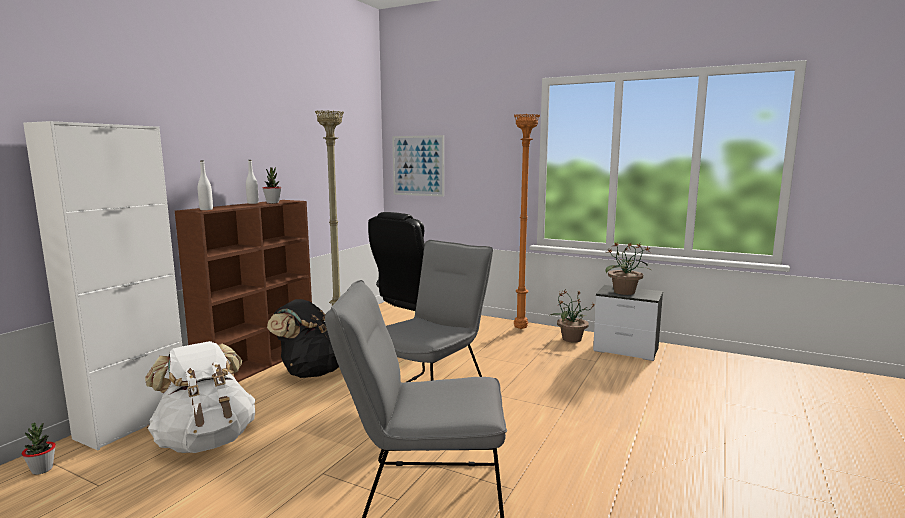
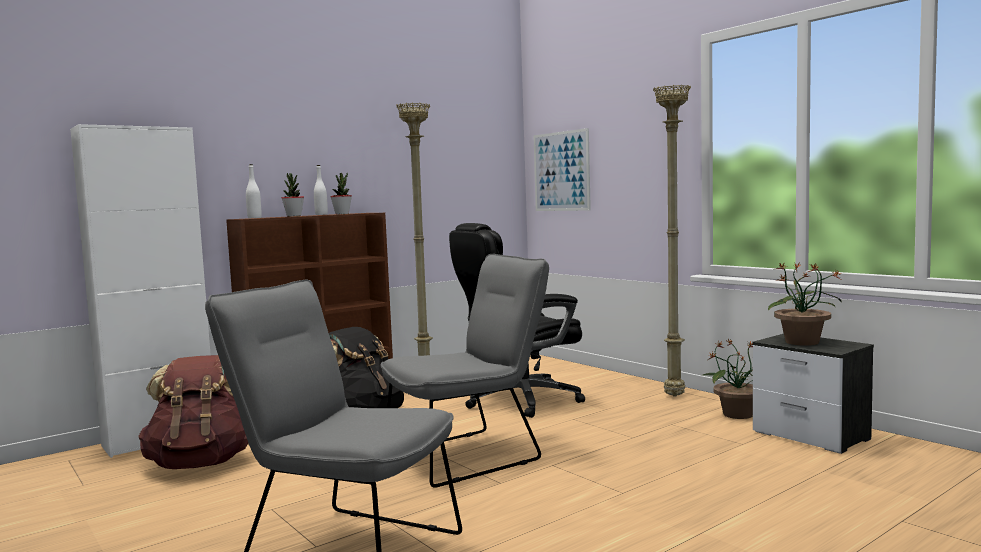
camera: 25 degrees right, 5 degrees down
potted plant [22,422,56,475] -> potted plant moved to [282,173,304,217]
white backpack [145,341,255,453] -> brown backpack [138,355,248,469]
orange floor lamp [514,114,540,329] -> beige floor lamp [653,85,691,397]

